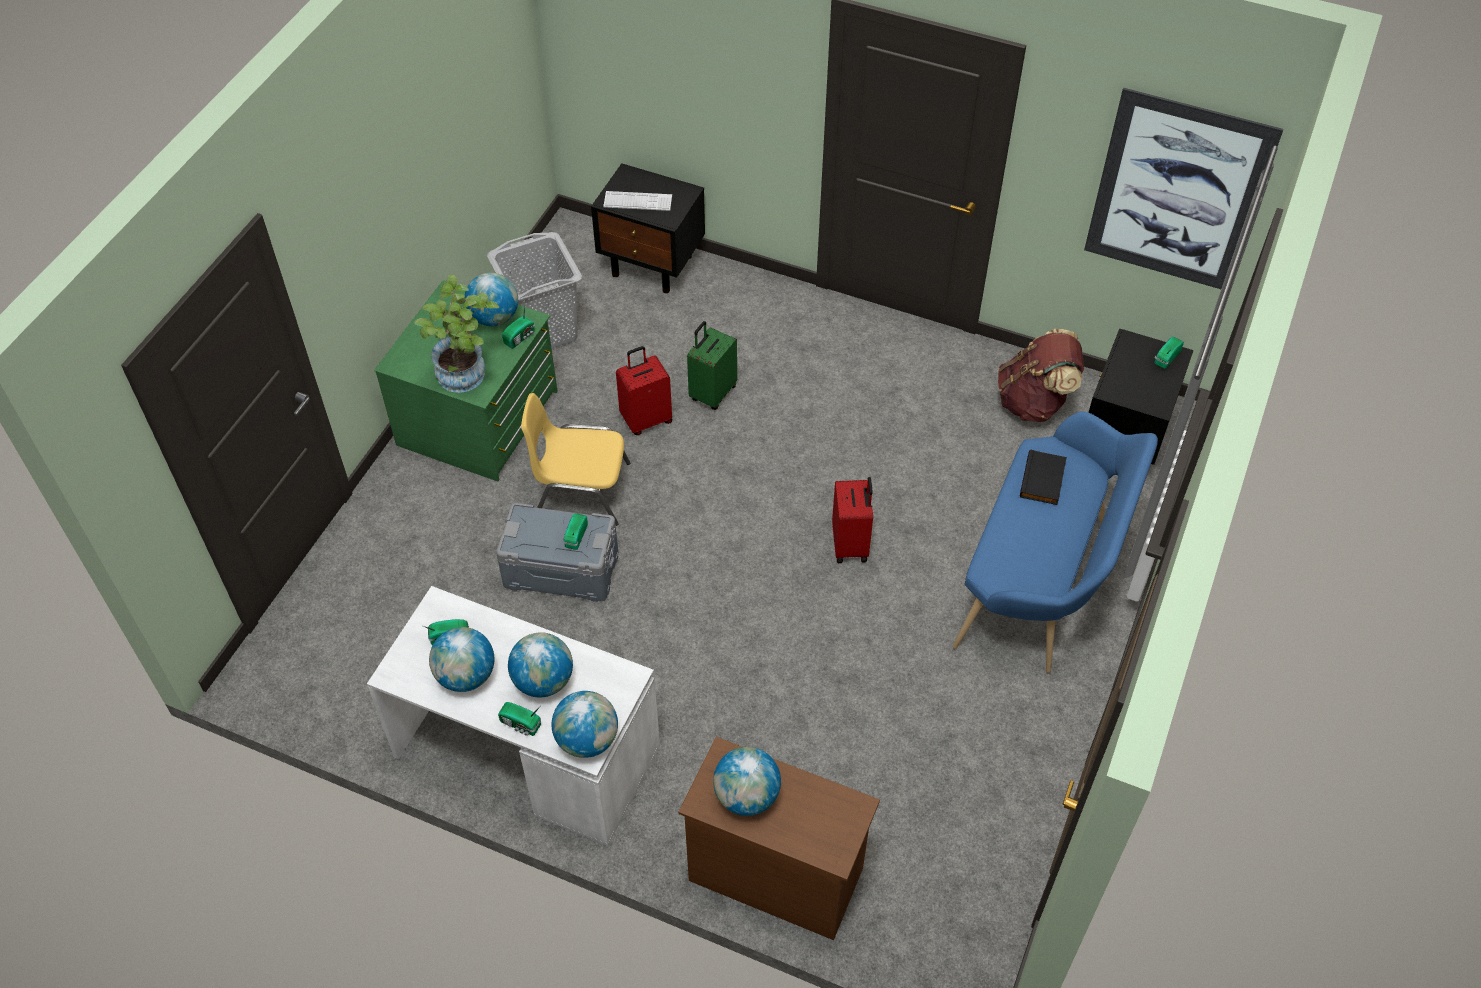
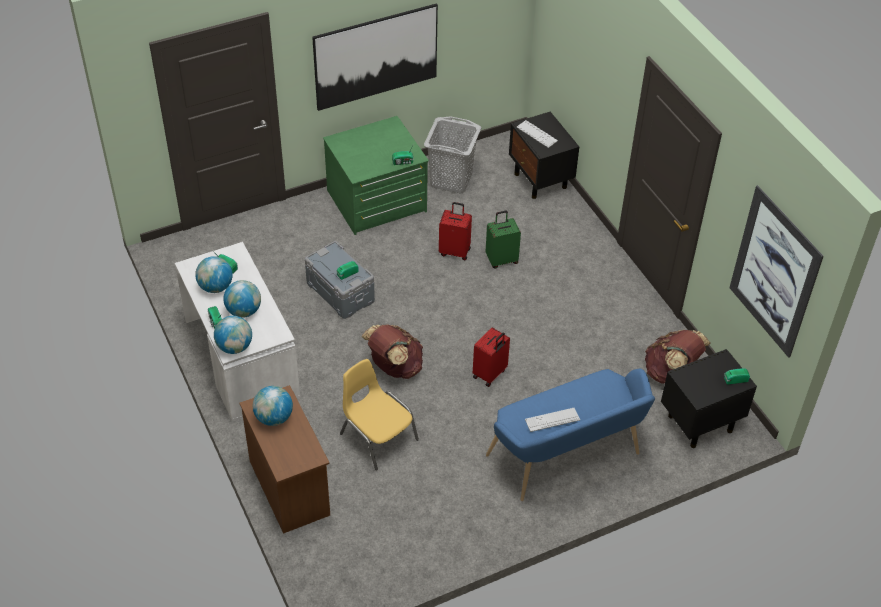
camera: 40 degrees right, 5 degrees down
potted plant [414,275,499,393] -> none
globe [465,272,518,326] -> none
yellow chair [521,393,630,526] -> yellow chair moved to [340,359,419,470]
black book [1020,449,1067,505] -> none
none -> picture [312,3,438,111]
none -> brown backpack [362,324,423,379]
none -> keyboard [525,408,580,432]

